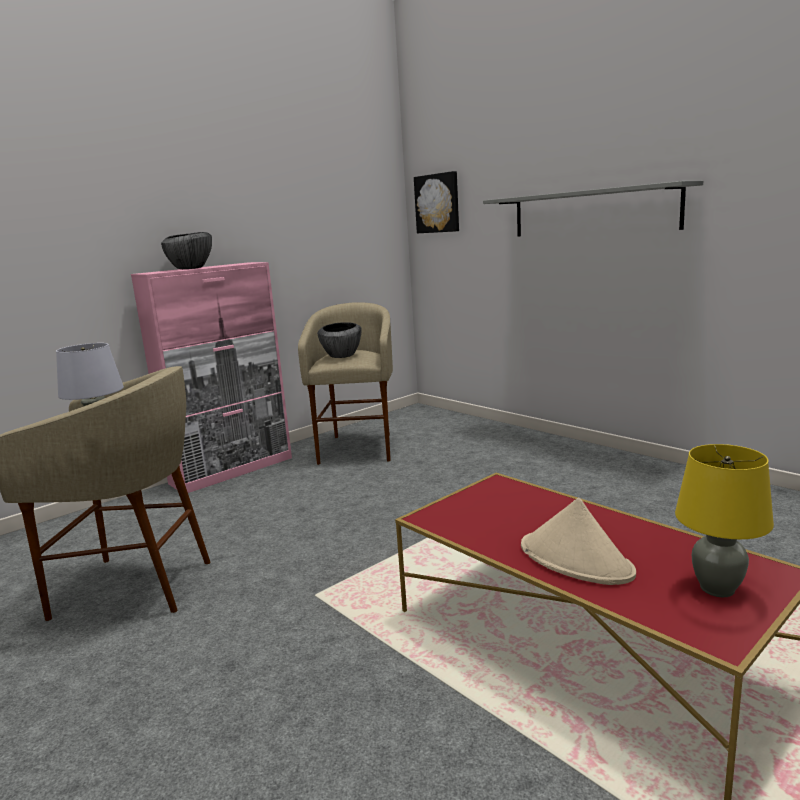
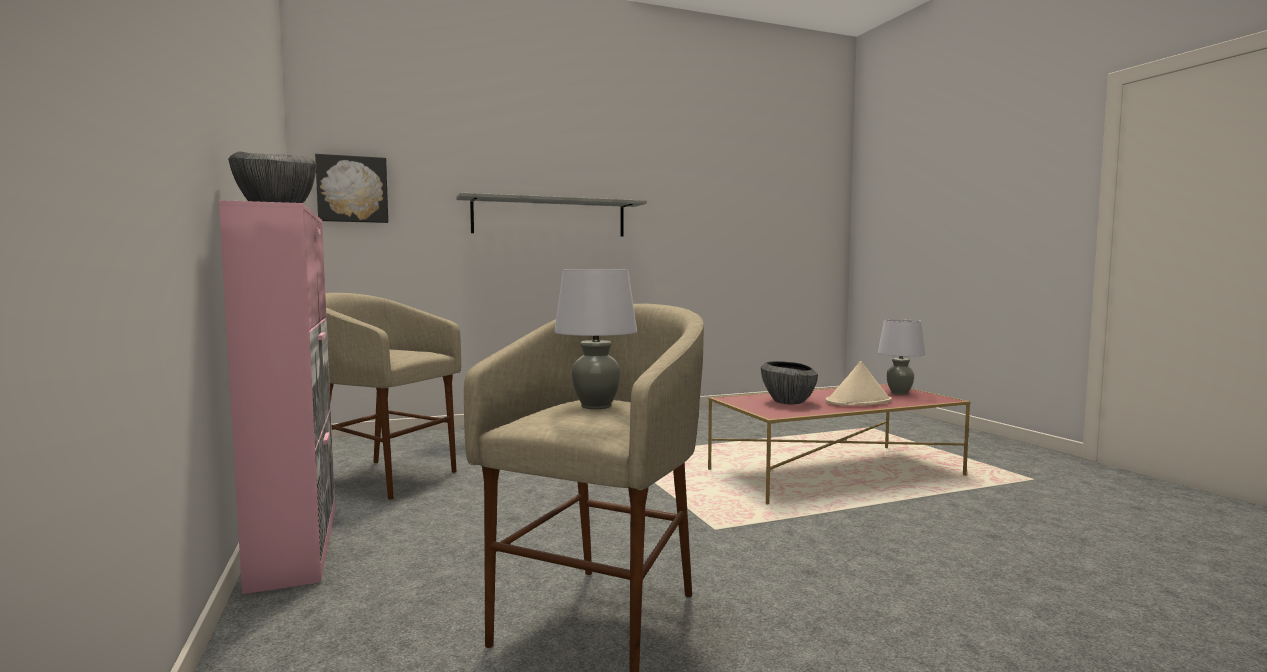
camera: 70 degrees left, 10 degrees down
bowl [317,322,362,358] -> bowl moved to [761,361,818,404]
yellow table lamp [675,444,774,597] -> grey table lamp [878,319,925,395]

